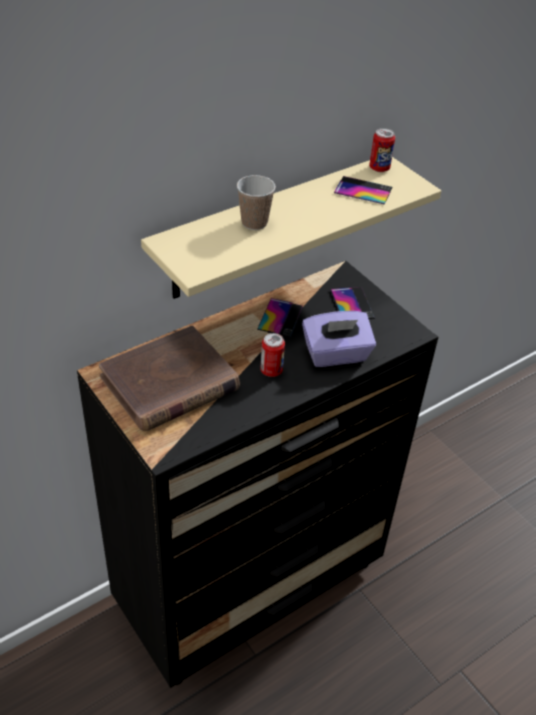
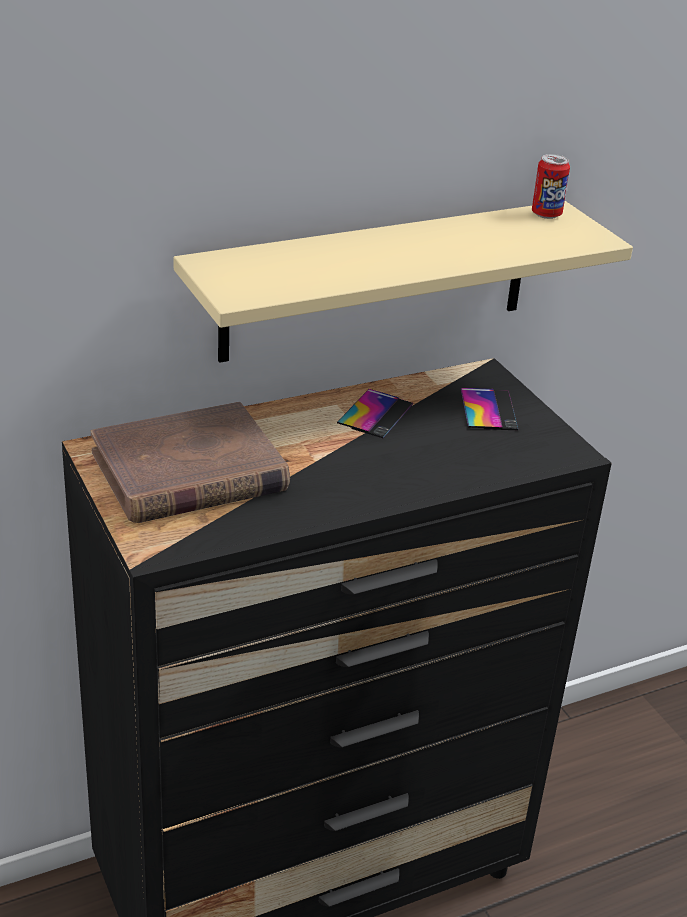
camera: 10 degrees right, 10 degrees down
cup [237,175,276,230] -> none
can [260,333,285,377] -> none
purple tissue box [302,311,376,367] -> none
phone [334,176,392,205] -> none

